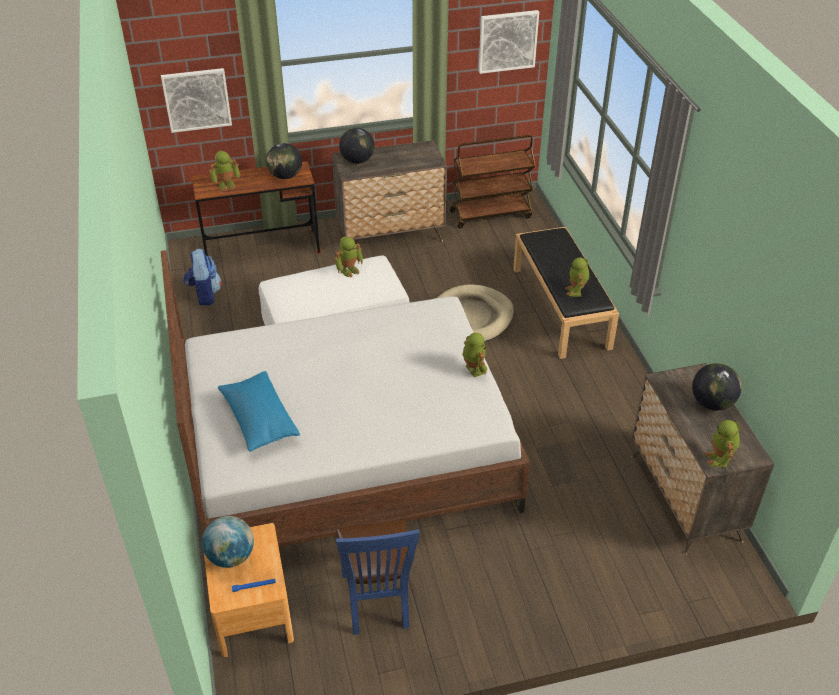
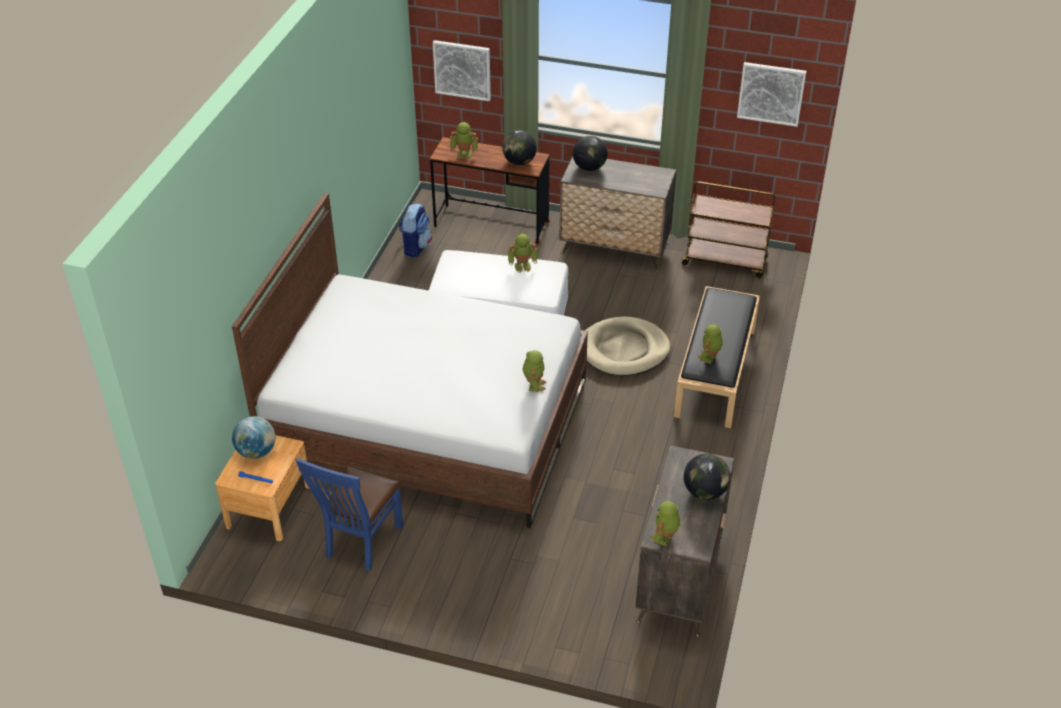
camera: 30 degrees right, 0 degrees up
blue pillow [218,371,300,451] -> none

